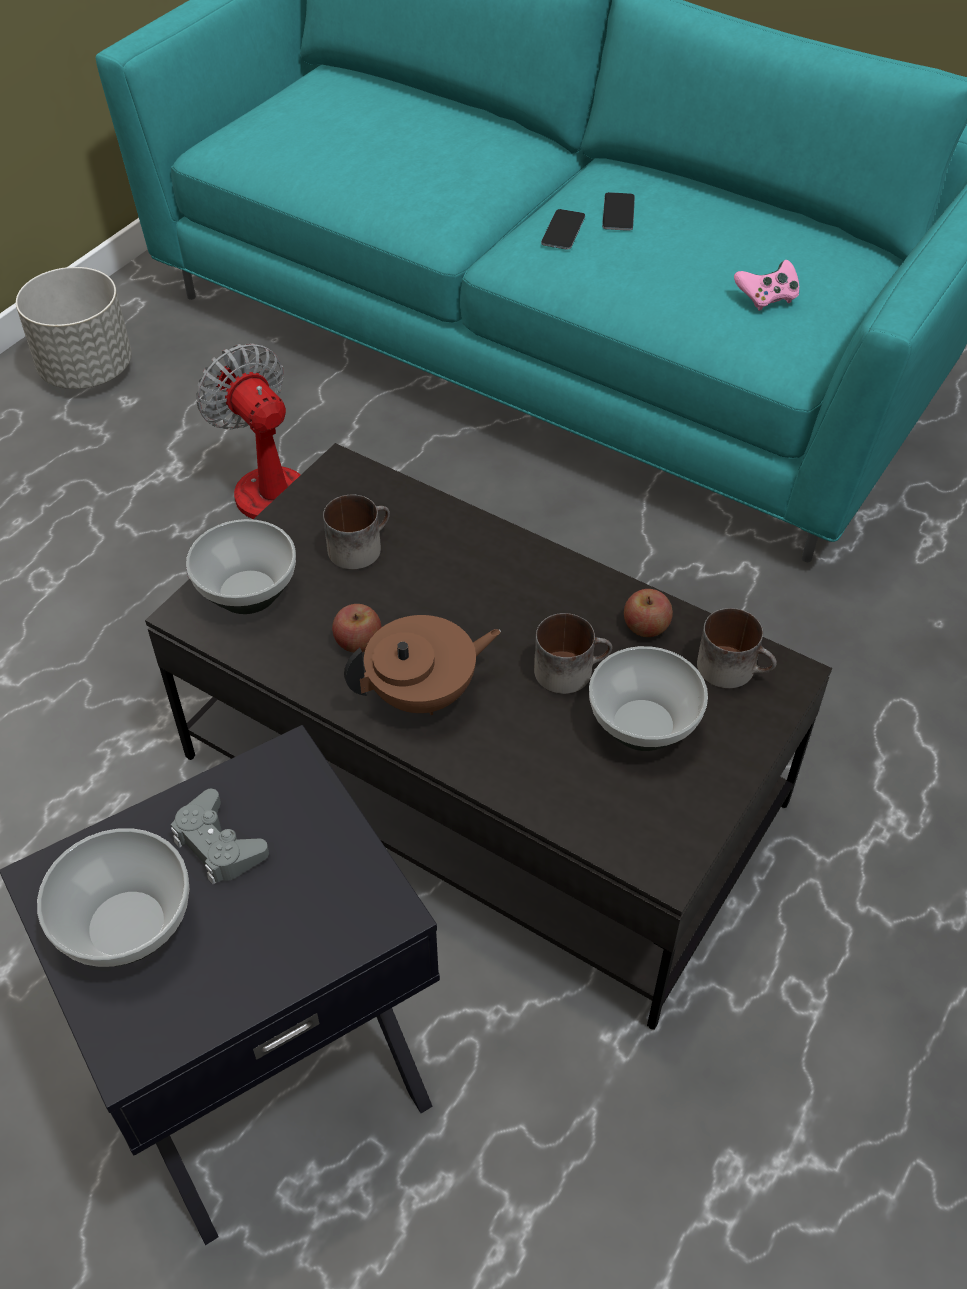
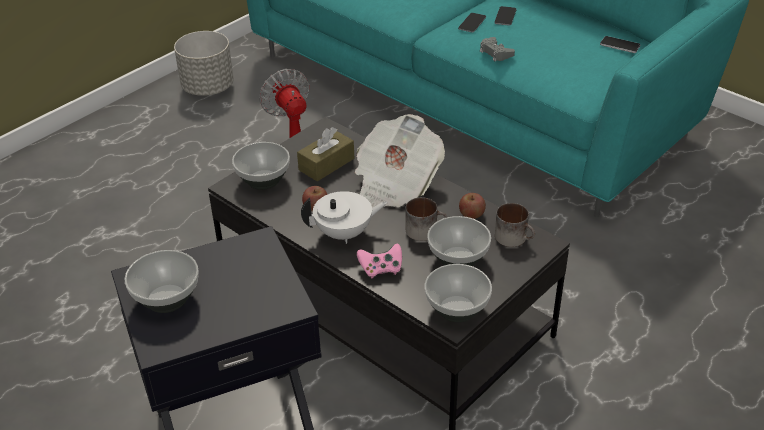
camera: 10 degrees right, 10 degrees down
grey game controller [171,789,269,885] -> grey game controller moved to [480,37,515,61]
mug [323,495,390,570] -> brown tissue box [297,127,354,181]
brown teapot [344,615,501,715] -> white teapot [301,191,388,244]
pink game controller [734,260,799,311] -> pink game controller moved to [357,244,402,279]
none -> newspaper [355,114,445,208]
none -> bowl [425,264,492,322]
none -> phone [600,36,641,53]

